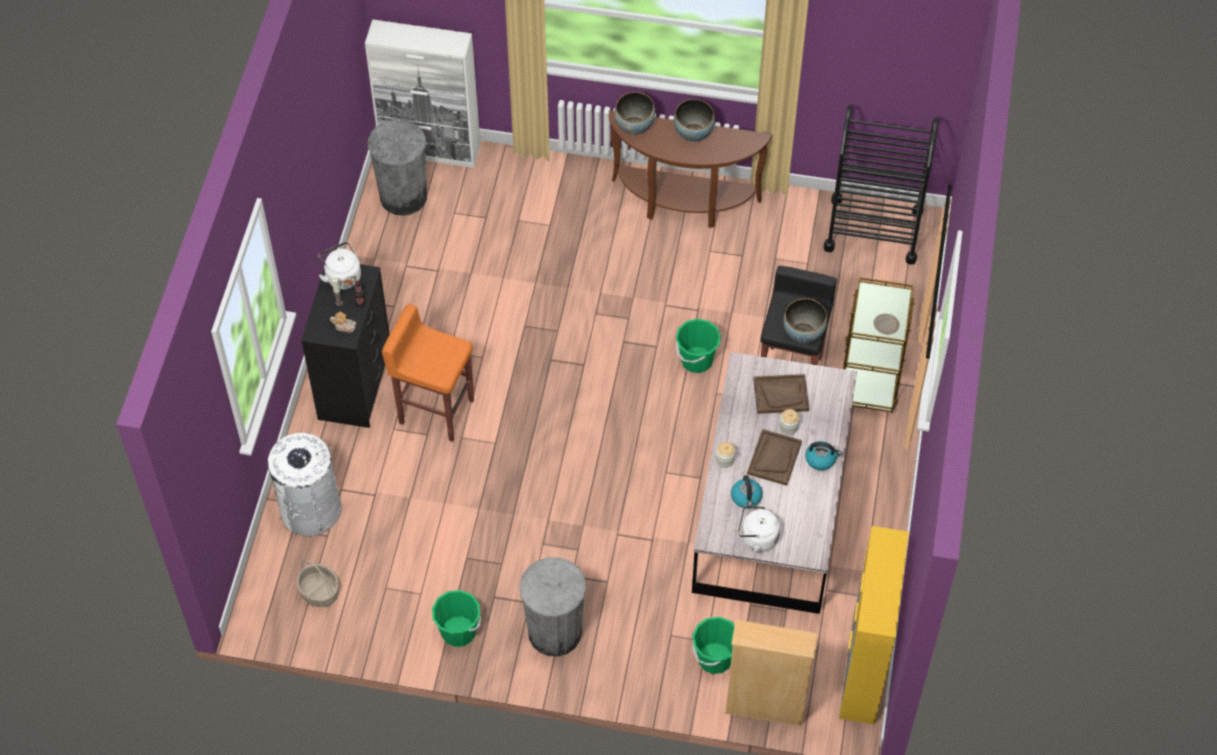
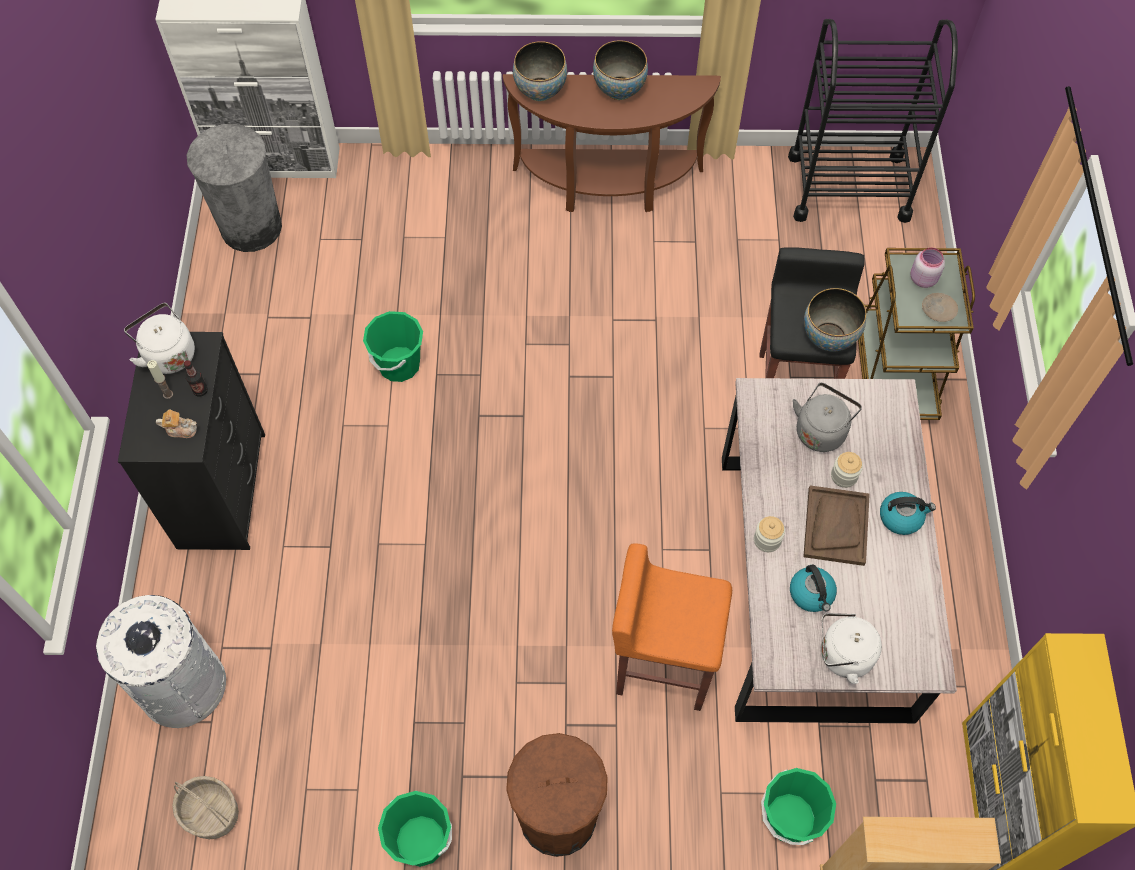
camera: 10 degrees left, 5 degrees up
orange stool [382,304,474,442] -> orange stool moved to [612,543,732,711]
grey trash can [519,557,586,656] -> brown trash can [506,733,608,857]
green bucket [676,319,721,373] -> green bucket moved to [363,311,423,382]
brown tray [753,374,809,414] -> grey kettle [793,383,862,452]
none -> pink jar [910,248,945,288]

